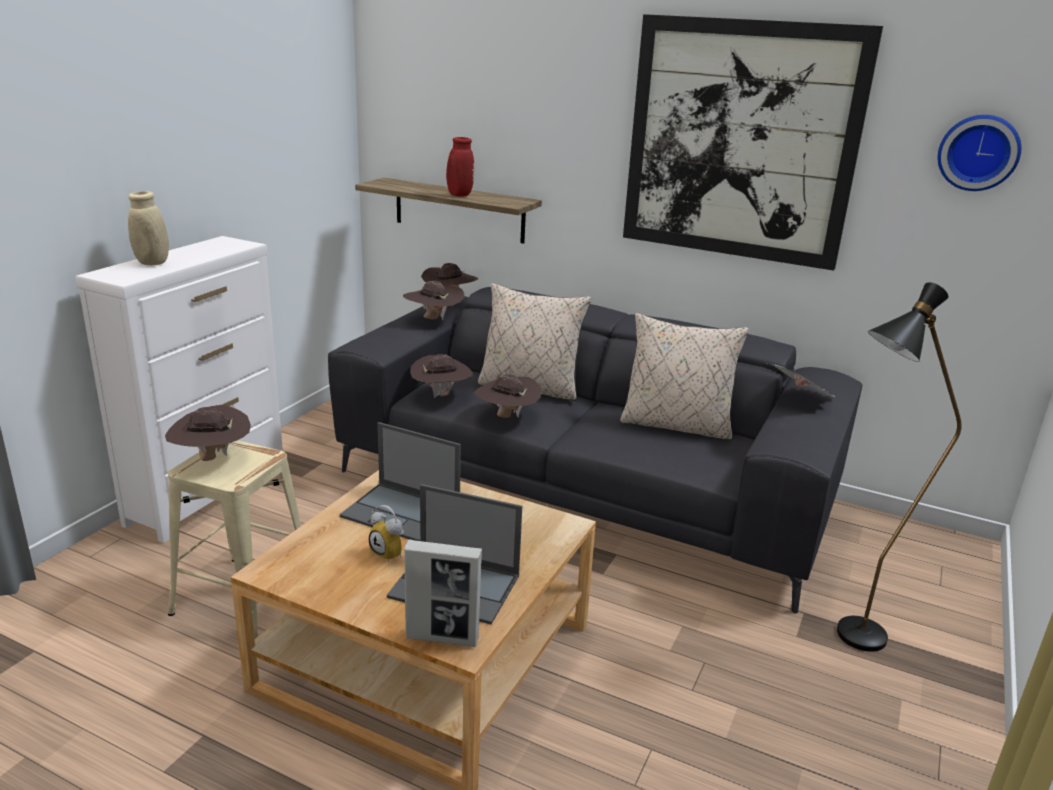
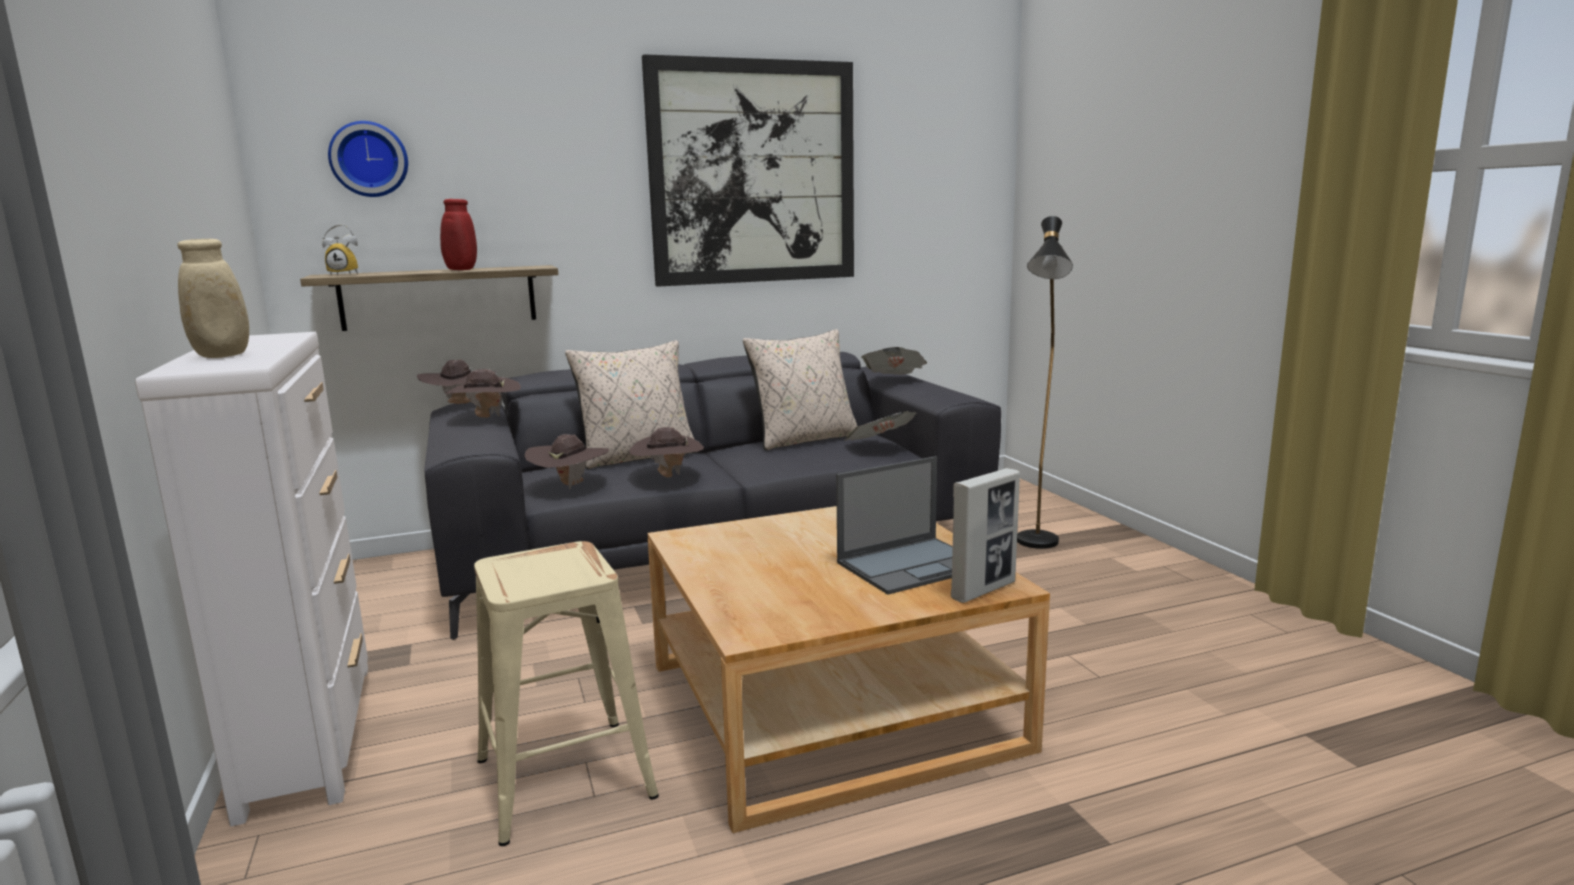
camera: 45 degrees left, 10 degrees down
brown hat [165,405,251,461] -> none
laptop [340,422,461,541] -> none
alarm clock [369,505,404,562] -> alarm clock moved to [322,224,358,276]
wall clock [938,115,1021,191] -> wall clock moved to [328,121,408,197]
none -> newspaper [844,411,917,440]

